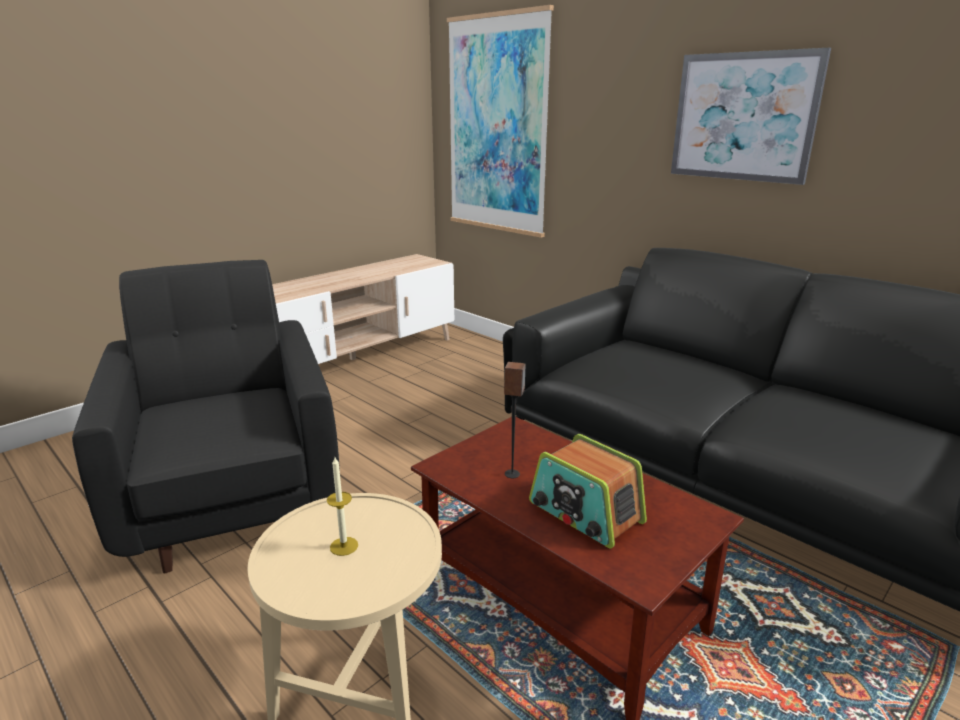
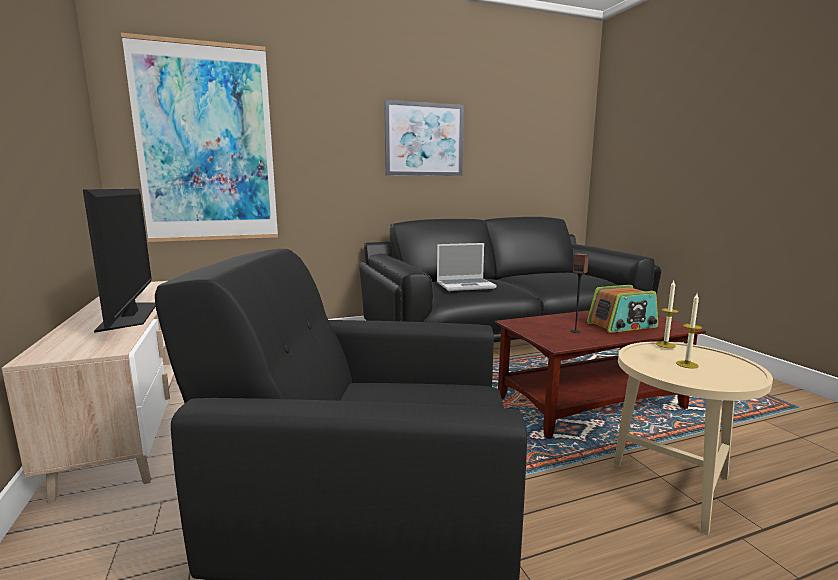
camera: 65 degrees left, 10 degrees down
none -> television [83,189,156,333]
none -> laptop [437,243,497,291]
none -> candle [656,281,679,348]

